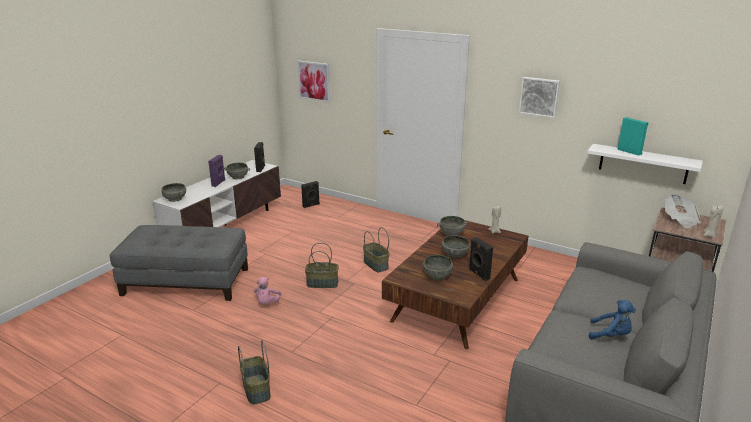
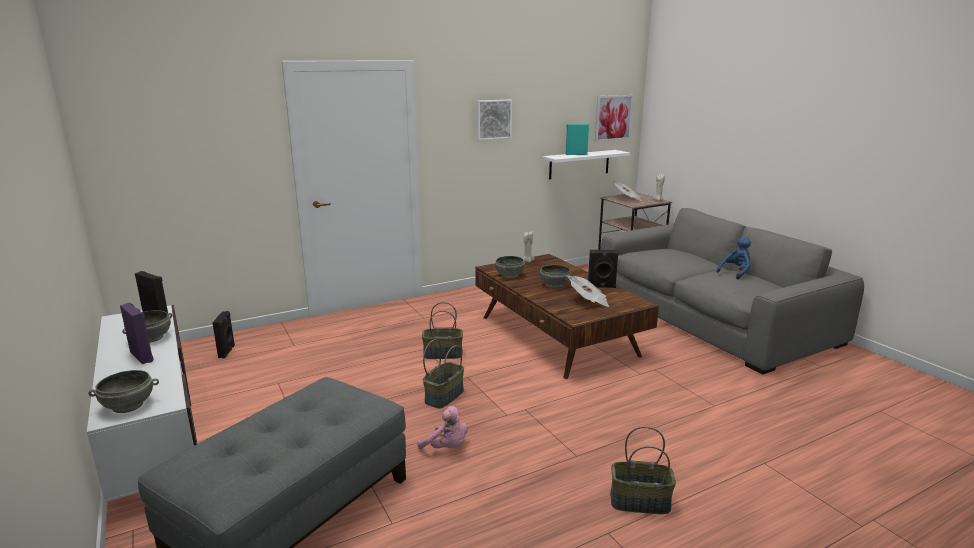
camera: 60 degrees left, 5 degrees down
picture [297,60,330,103] -> picture moved to [595,95,634,142]
grey bowl [423,255,453,280] -> newspaper [568,276,609,307]

